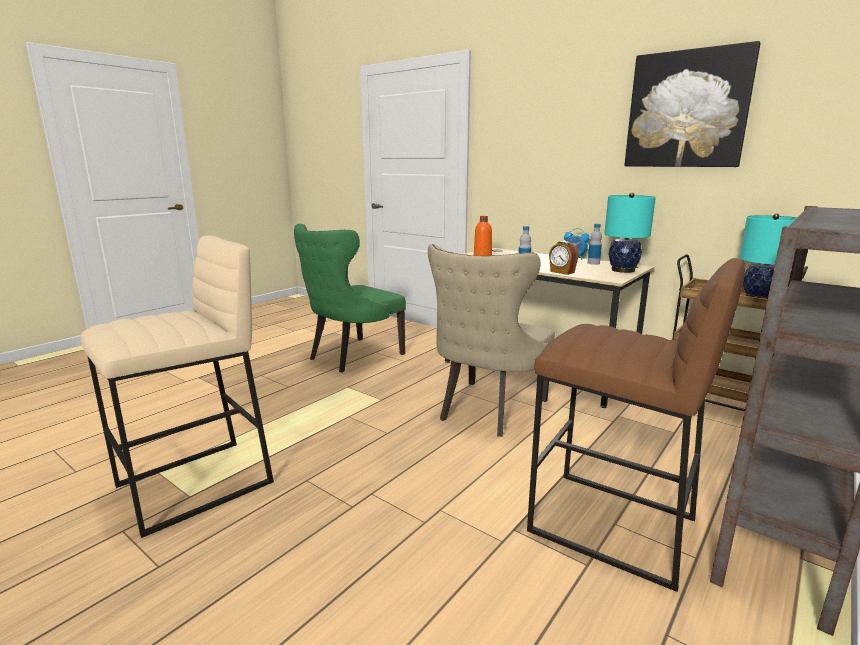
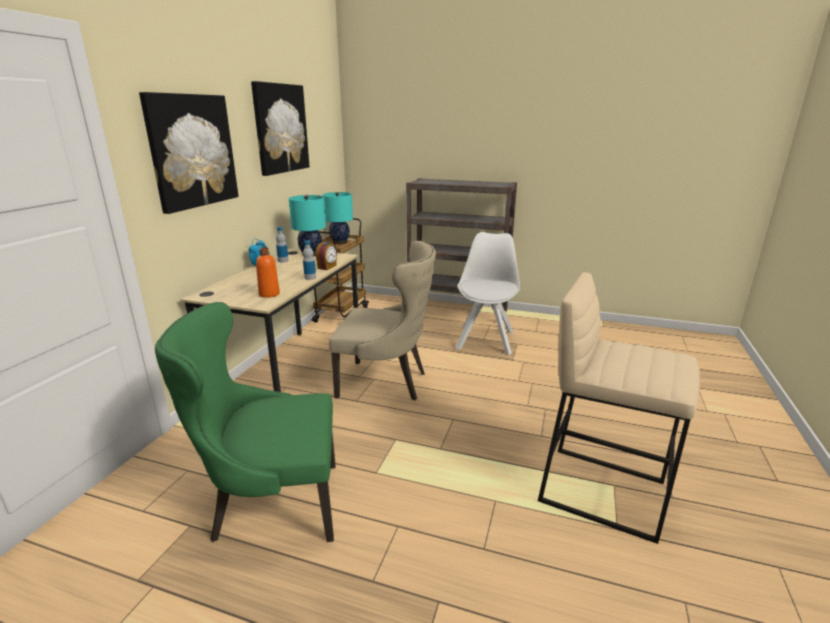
camera: 110 degrees left, 5 degrees up
green chair [294,224,406,373] -> green chair turned 150 degrees clockwise [155,302,336,542]
brown stool [527,258,745,592] -> white chair [455,232,520,355]
none -> picture [139,92,238,214]

